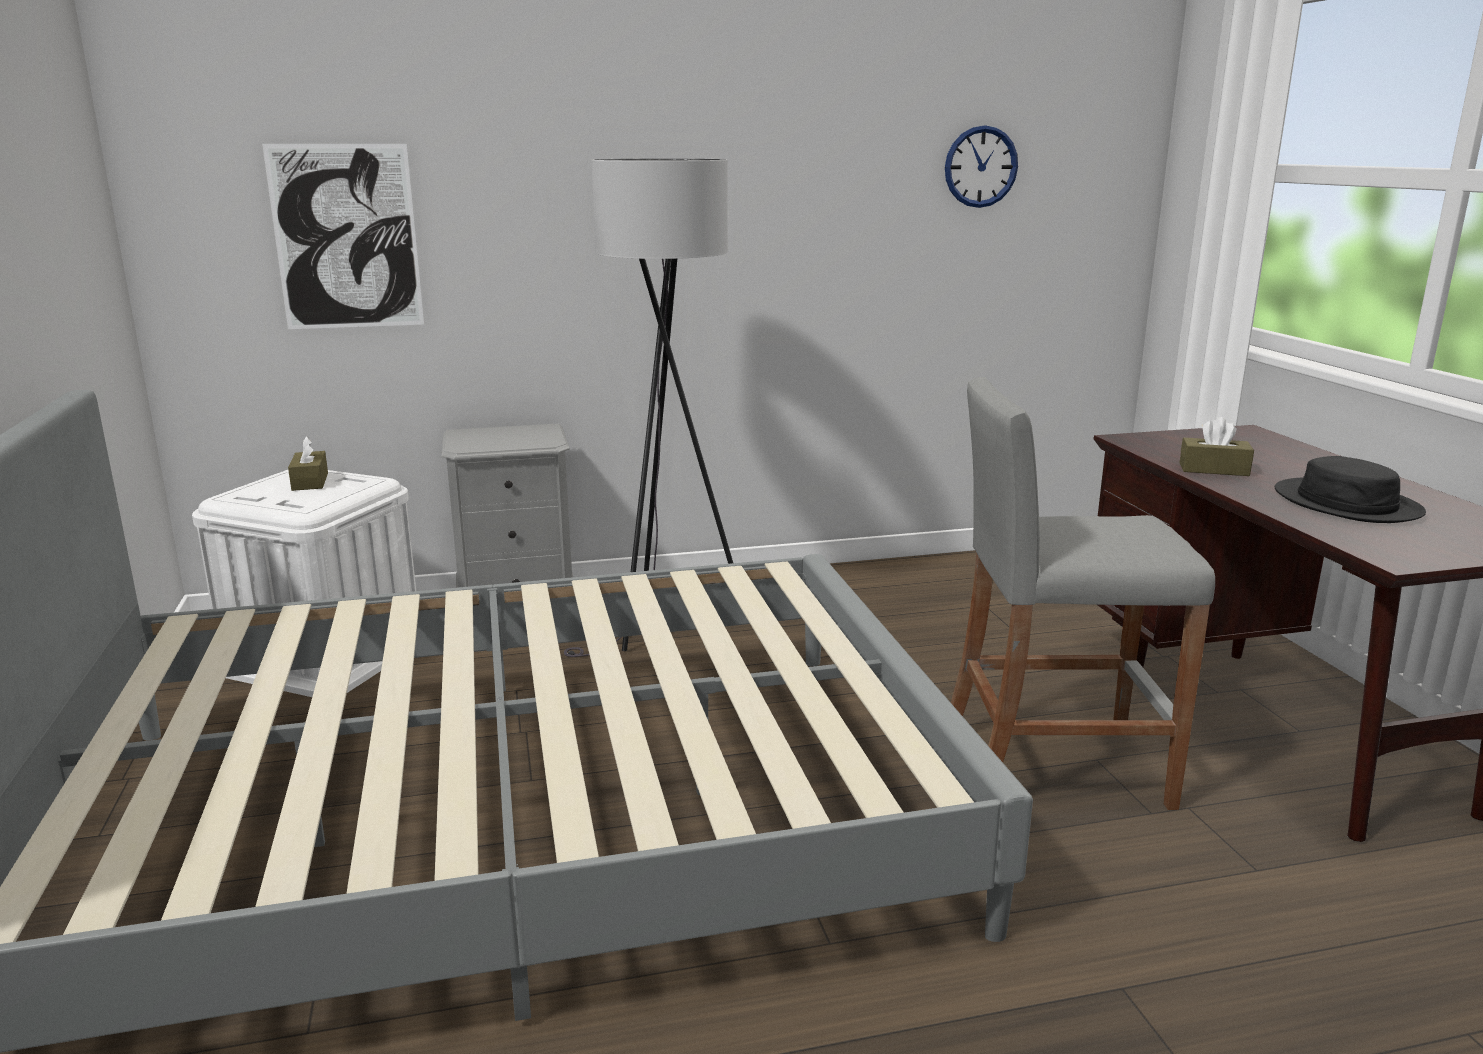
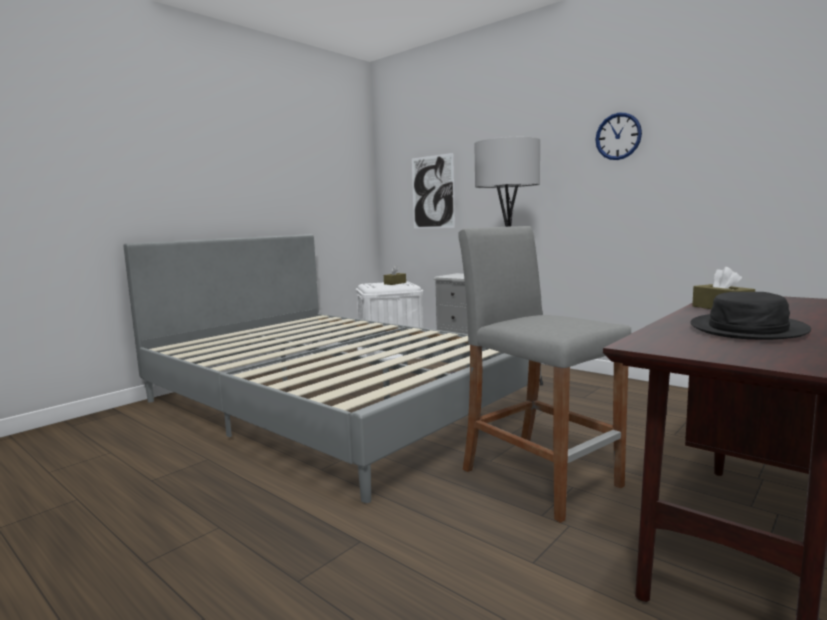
camera: 55 degrees right, 10 degrees down
wall clock [945,125,1018,208] -> wall clock moved to [595,113,642,160]

